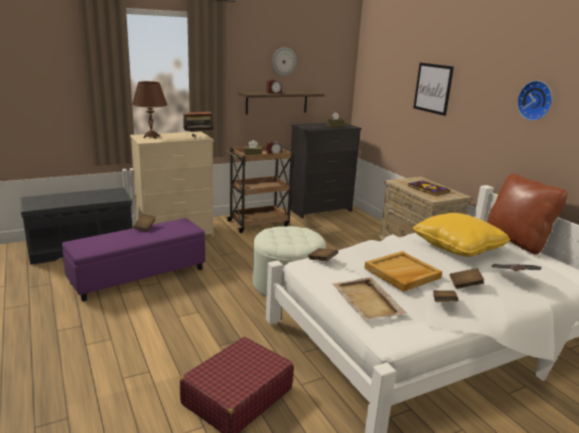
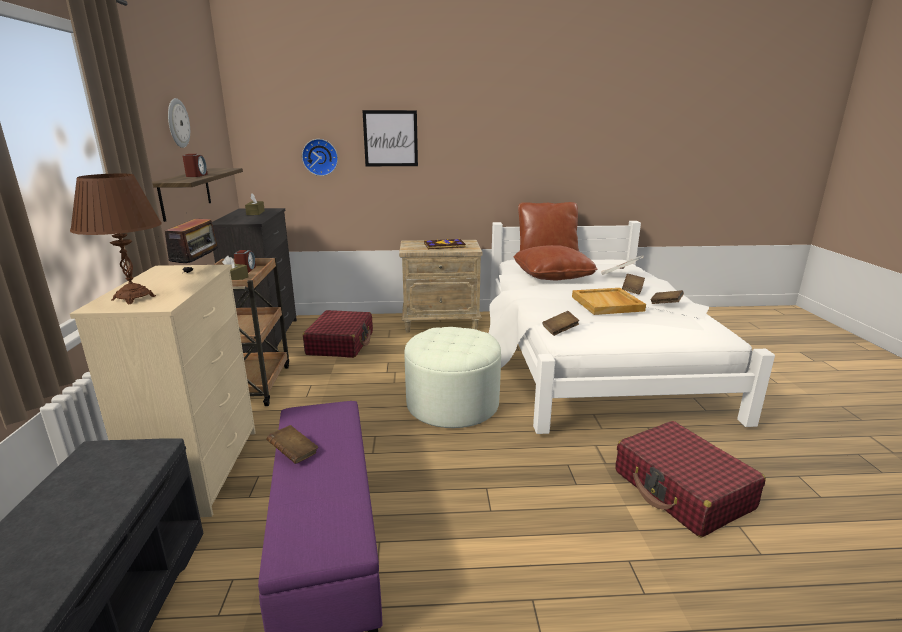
camera: 65 degrees left, 0 degrees up
beige tray [332,277,407,320] -> none
yellow pillow [413,213,510,257] -> brown pillow [513,245,597,280]
wall clock [517,81,552,121] -> wall clock moved to [302,139,338,176]
none -> red suitcase [303,310,373,358]

